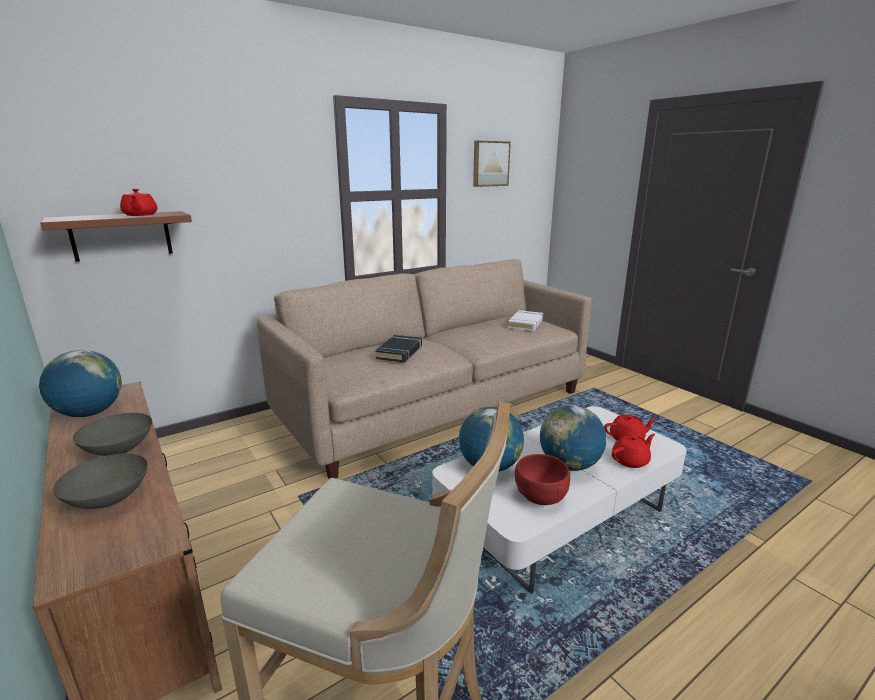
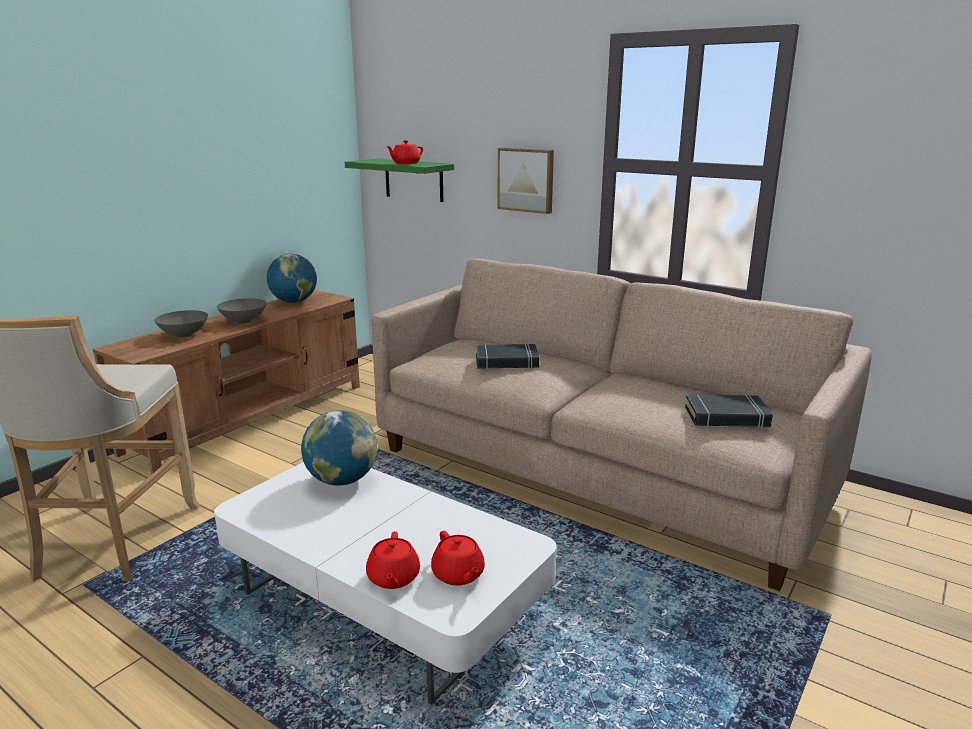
camera: 70 degrees right, 0 degrees up
brown shelf [40,211,192,262] -> green shelf [345,159,454,202]
picture [473,141,511,187] -> picture moved to [497,148,554,214]
white book [508,310,543,331] -> black book [685,394,773,428]
red bowl [515,454,570,505] -> none
globe [540,405,606,471] -> none
red teapot [612,434,655,468] -> red teapot turned 45 degrees clockwise [366,531,420,589]

